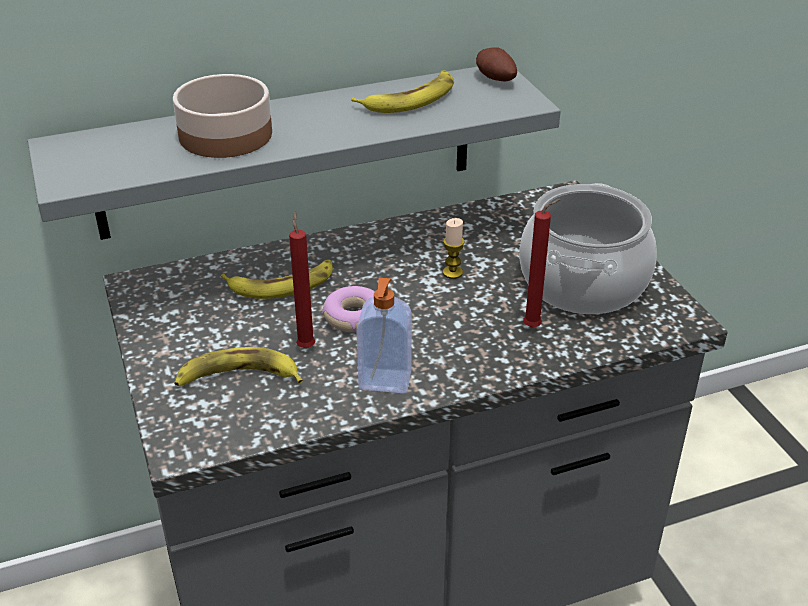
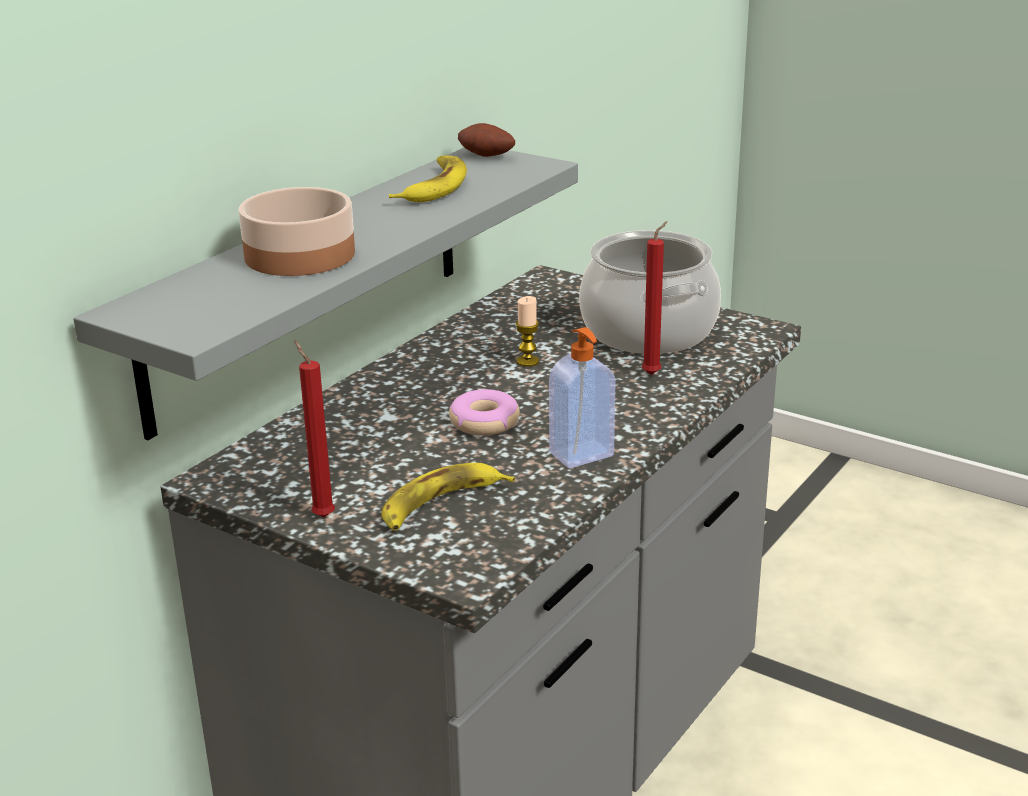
camera: 35 degrees left, 10 degrees down
banana [221,260,333,299] -> none
red candle [289,211,315,348] -> red candle moved to [294,341,335,517]

